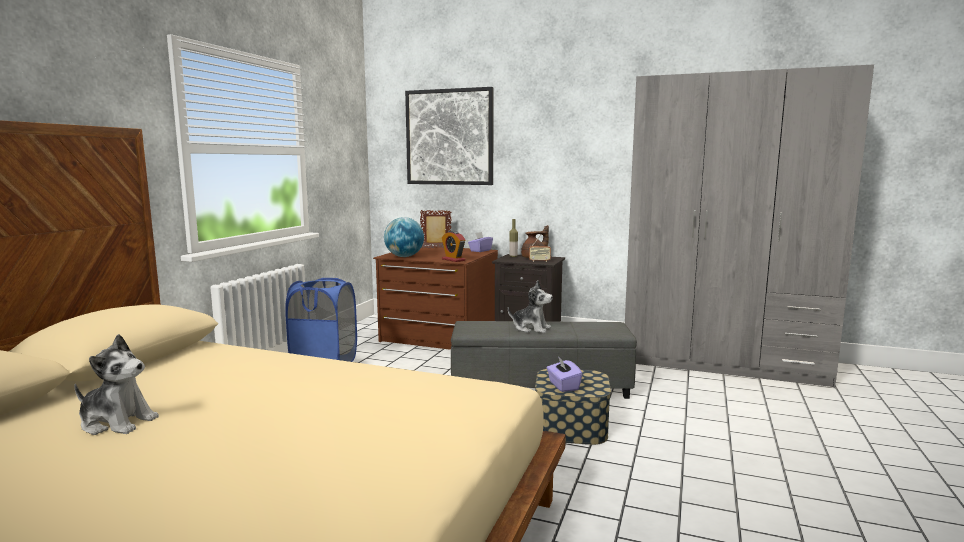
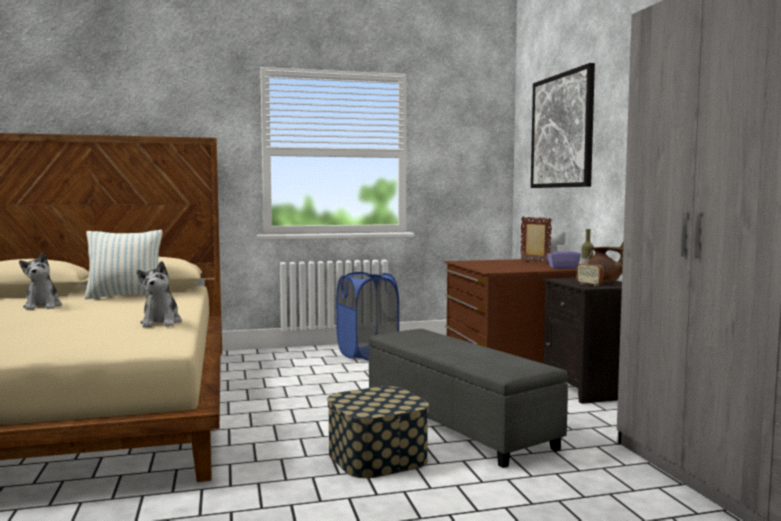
camera: 55 degrees right, 5 degrees down
globe [384,217,424,257] -> none
alarm clock [442,231,465,262] -> none
plush toy [508,281,553,333] -> plush toy moved to [137,261,182,327]
purple tissue box [547,357,582,392] -> none
none -> pillow [85,230,162,299]

